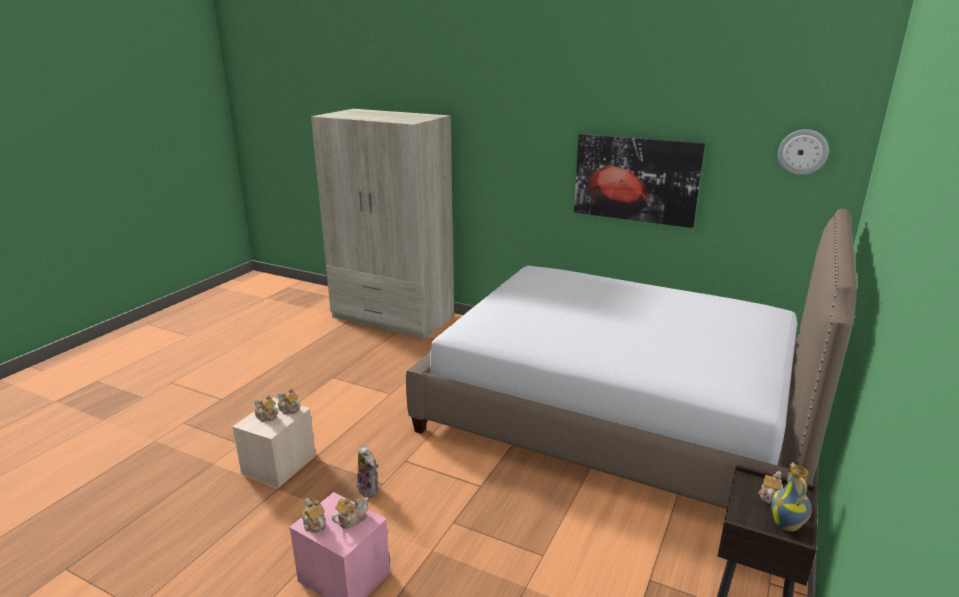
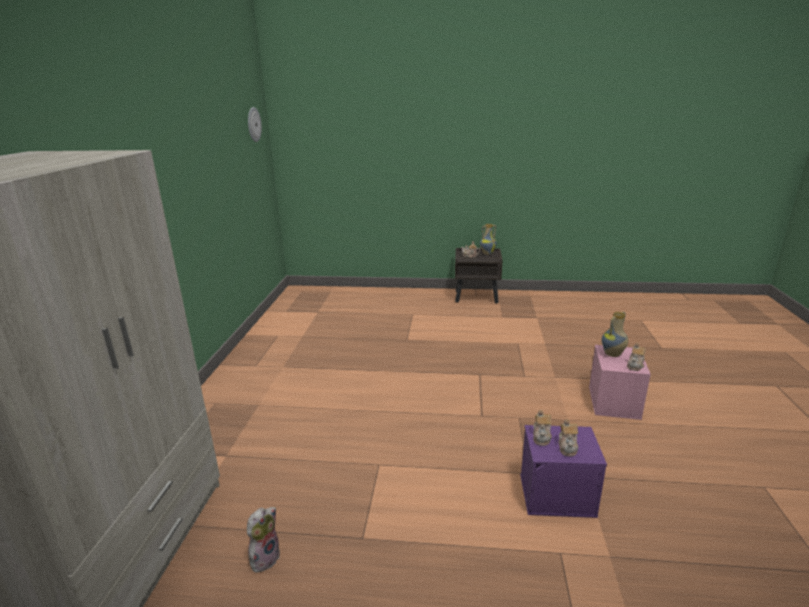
camera: 110 degrees left, 0 degrees up
beige storage box [232,398,316,488] -> purple storage box [520,425,607,518]
teapot [332,497,368,529] -> vase [602,312,628,357]
plush toy [357,445,378,497] -> plush toy moved to [247,507,280,573]
bed [406,209,858,509] -> none
picture [574,134,705,228] -> none

